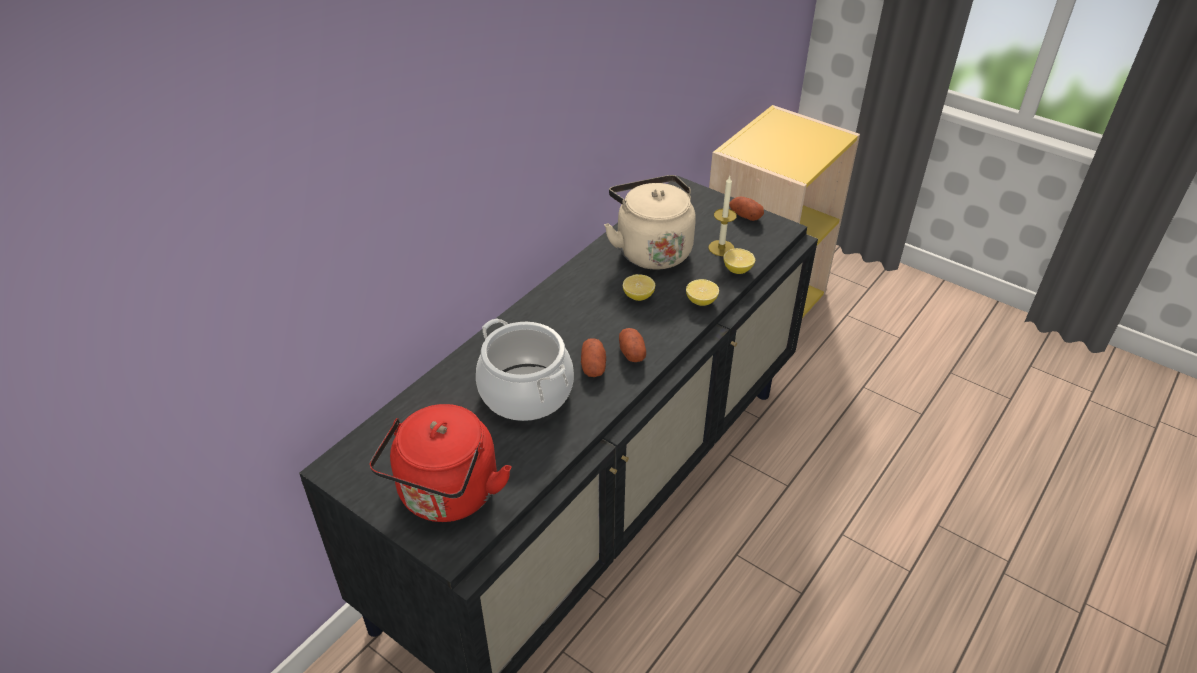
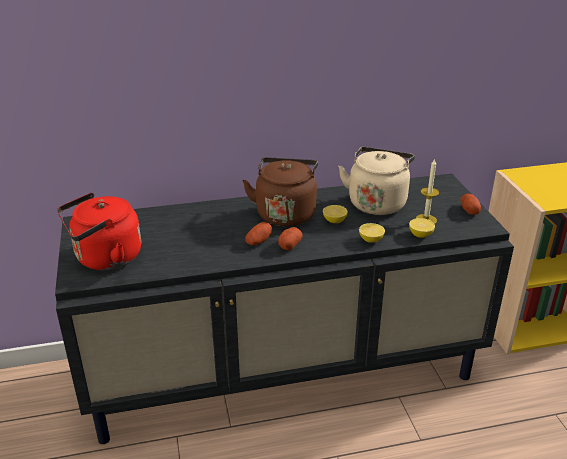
camera: 40 degrees right, 10 degrees down
cooking pot [476,318,574,421] -> none
none -> brown kettle [242,157,318,227]

